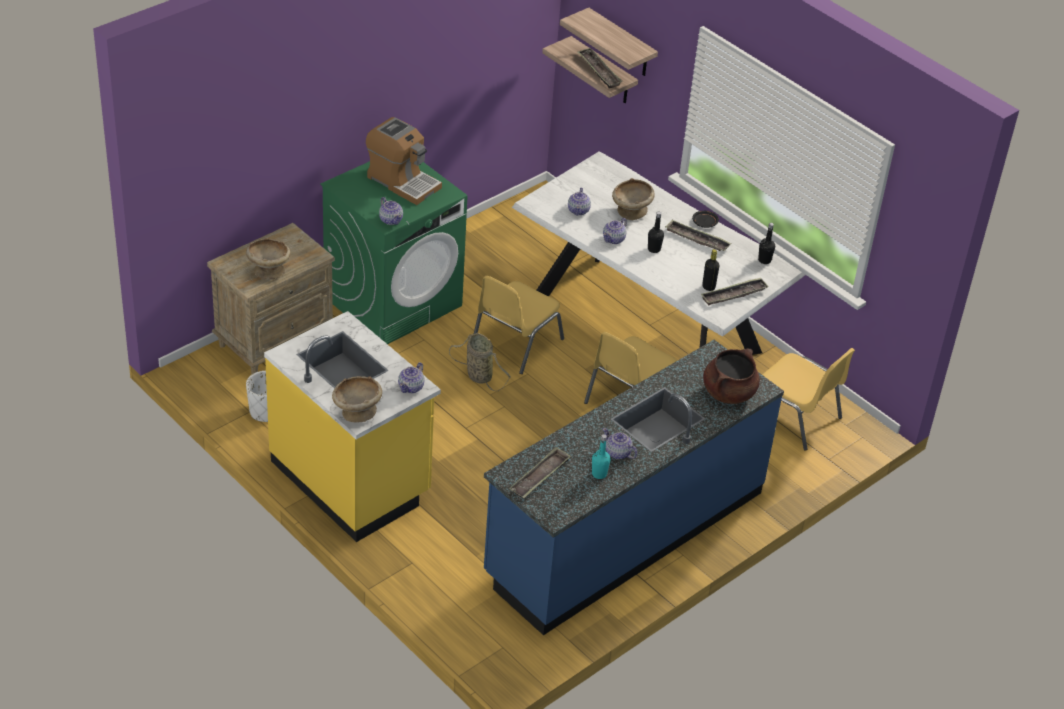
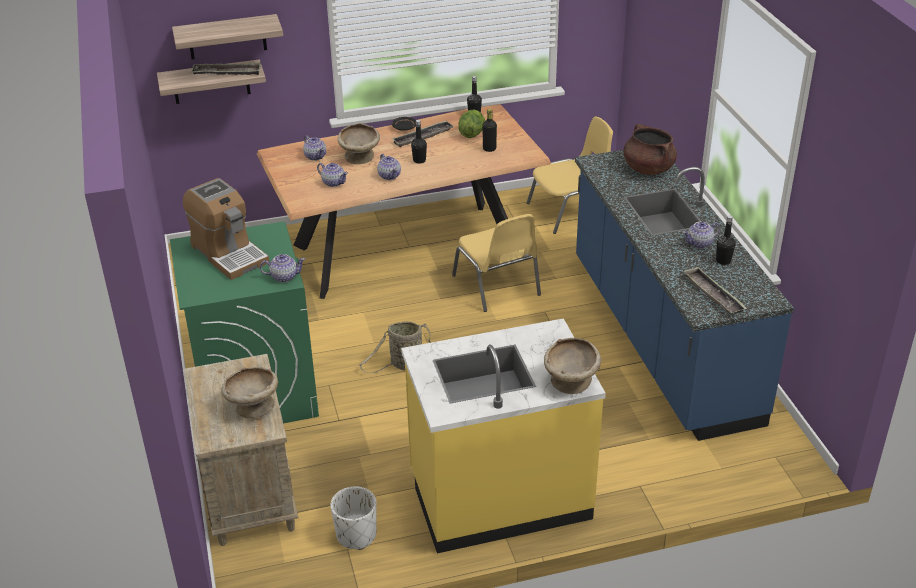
camera: 60 degrees left, 5 degrees down
coffee machine [366,117,442,205] -> coffee machine turned 75 degrees clockwise [183,178,269,280]
teapot [398,362,425,393] -> teapot moved to [303,136,326,161]
yellow chair [474,276,564,374] -> none
white dining table [512,151,805,355] -> brown dining table [257,104,551,299]
turquoise bottle [592,434,611,479] -> black bottle [716,215,736,265]
tray [701,277,769,305] -> none
none -> lettuce [458,109,485,138]

